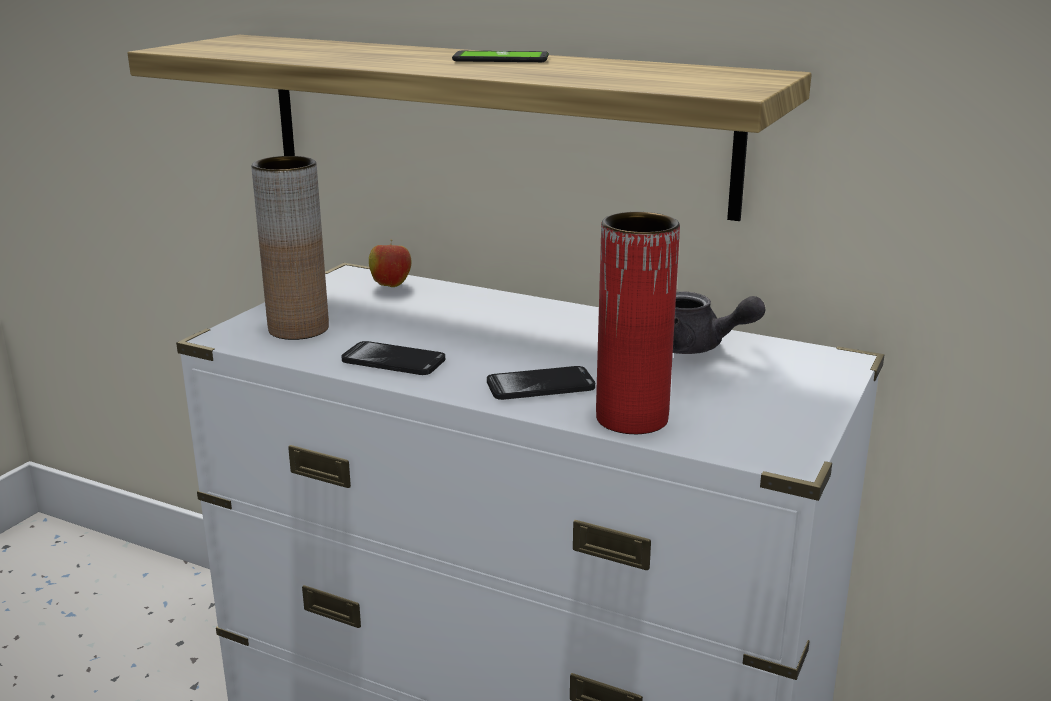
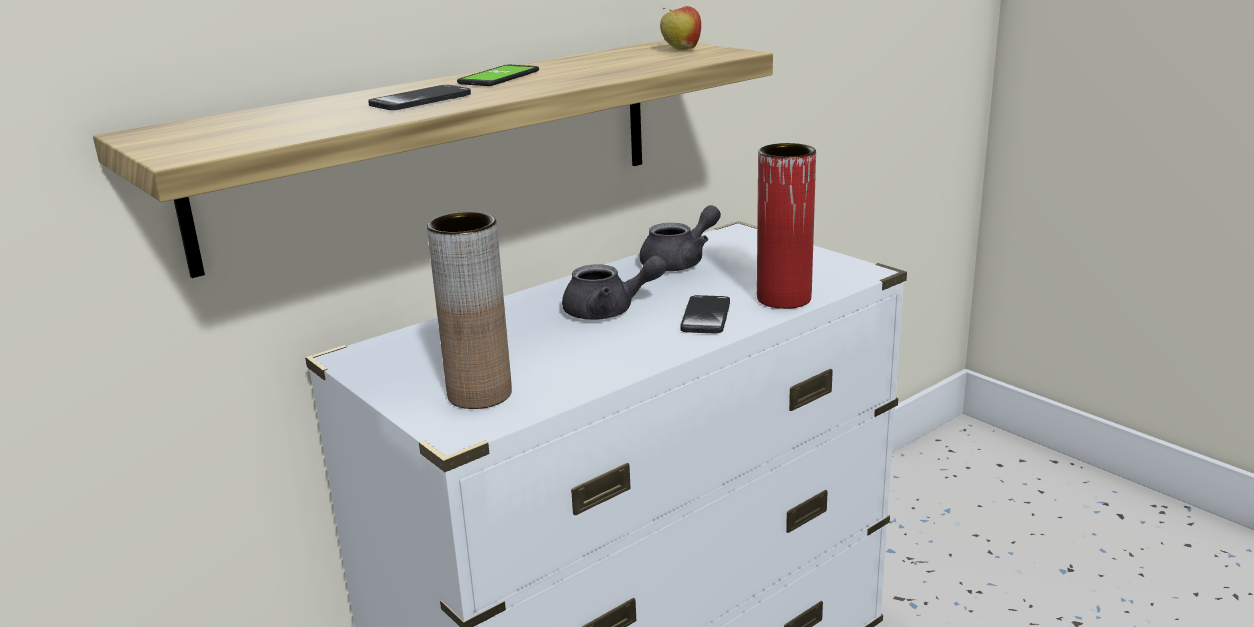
camera: 65 degrees left, 0 degrees up
phone [341,341,445,375] -> phone moved to [368,85,471,110]
apple [369,239,412,287] -> apple moved to [660,6,701,50]
none -> grey teapot [562,255,667,320]

